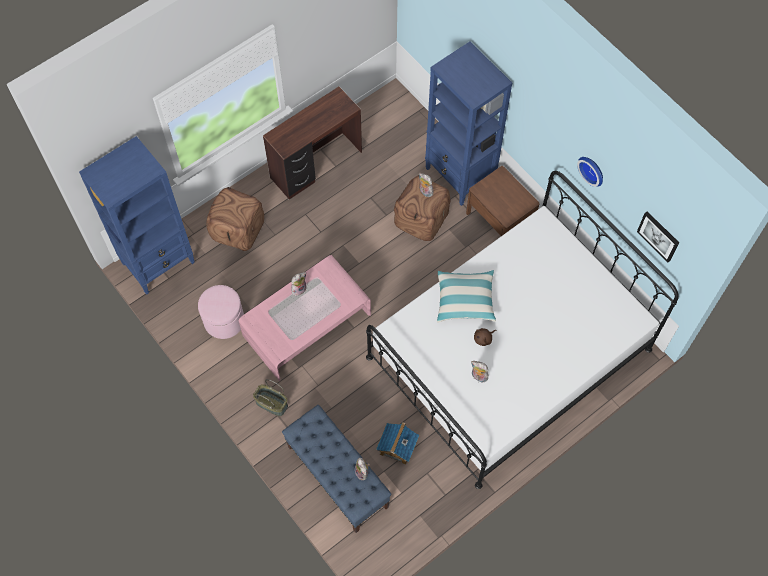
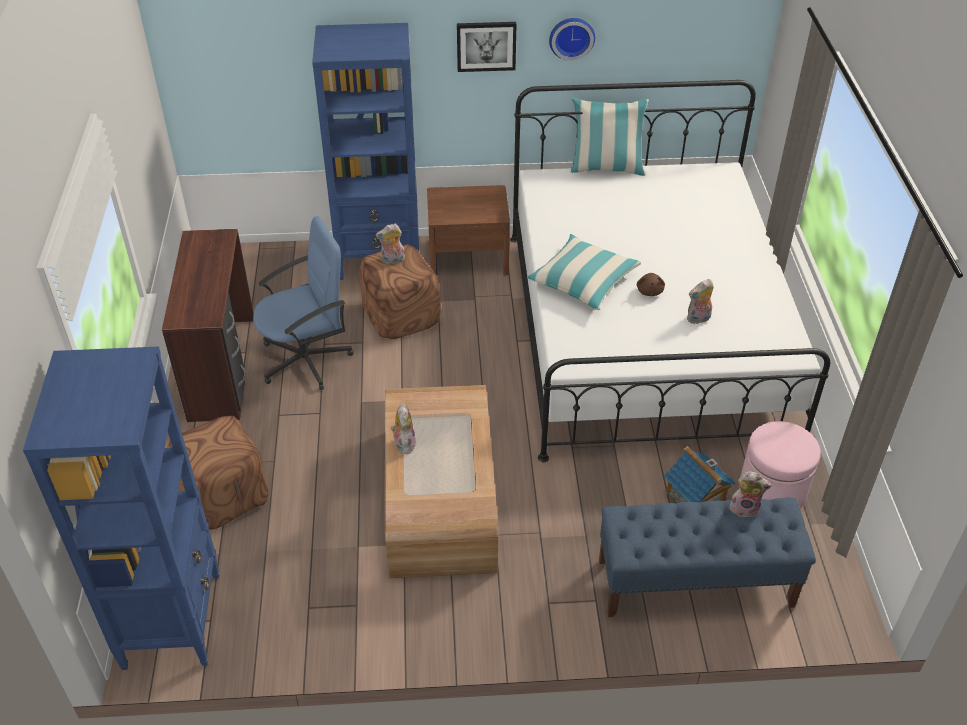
camera: 55 degrees left, 20 degrees down
pink ottoman [198,285,244,339] -> pink ottoman moved to [739,421,821,508]
pink coffee table [239,255,371,381] -> brown coffee table [385,385,498,578]
basket [253,379,288,416] -> none
picture [637,211,679,262] -> picture moved to [457,22,516,72]
none -> blue office chair [253,216,354,390]
none -> pillow [571,98,649,176]

